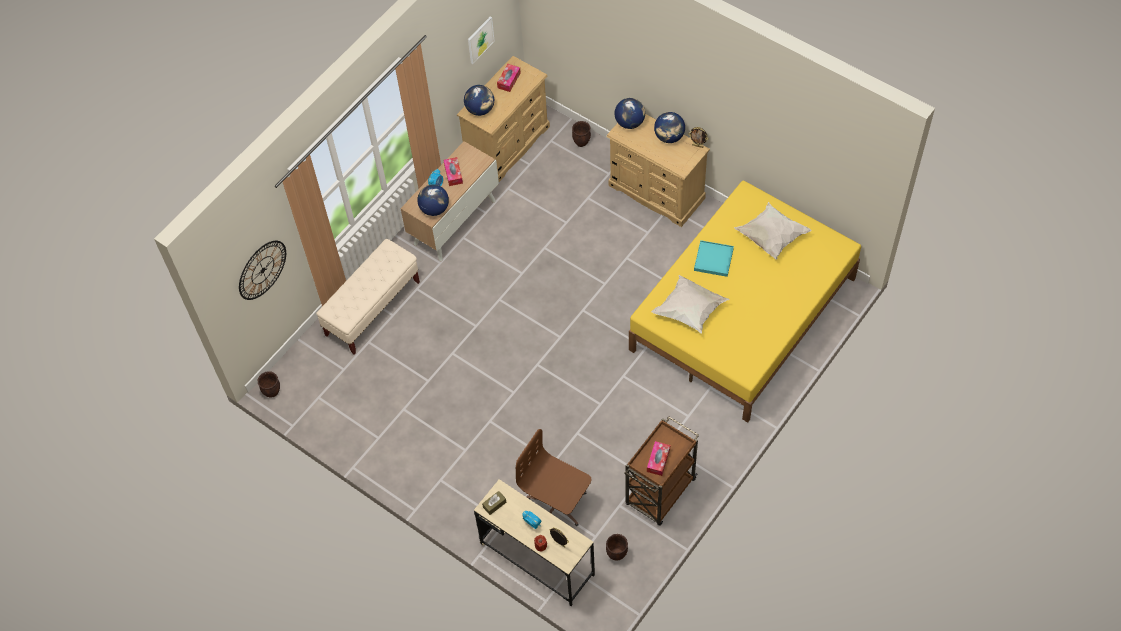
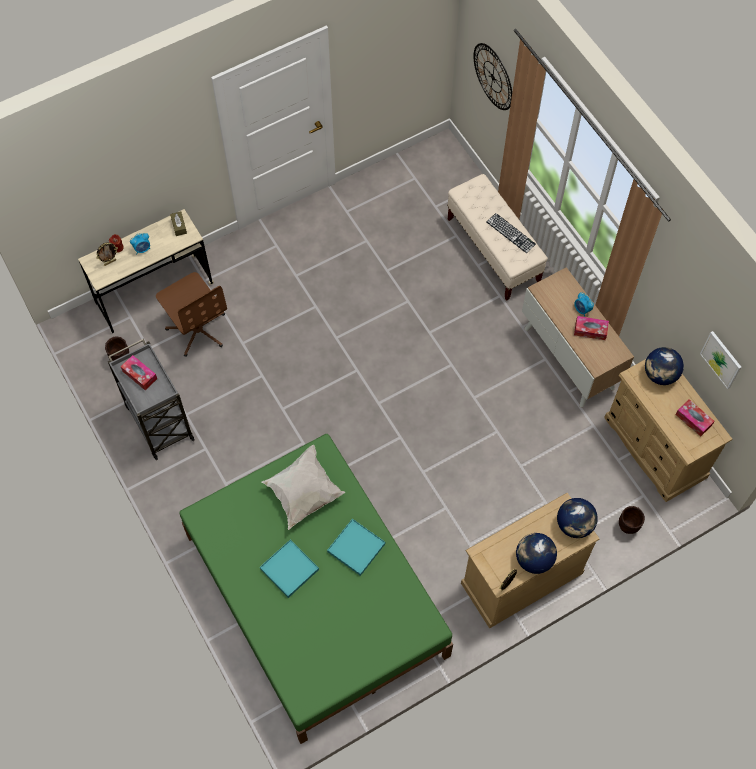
camera: 110 degrees right, 5 degrees up
brown planter [257,371,280,398] -> none
globe [417,184,449,216] -> none
brown office chair [516,429,591,526] -> brown office chair turned 90 degrees clockwise [156,272,227,357]
brown cart [624,416,699,526] -> grey cart [108,339,195,460]
yellow bed [629,181,861,423] -> green bed [179,434,453,744]
white pillow [734,202,812,260] -> none
none -> turquoise tray [260,539,319,598]
none -> keyboard [486,213,536,253]

